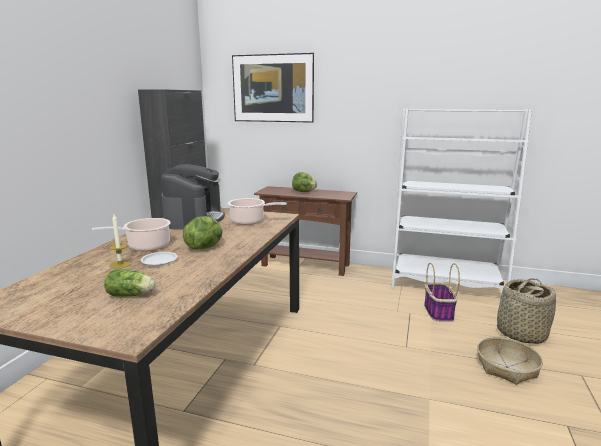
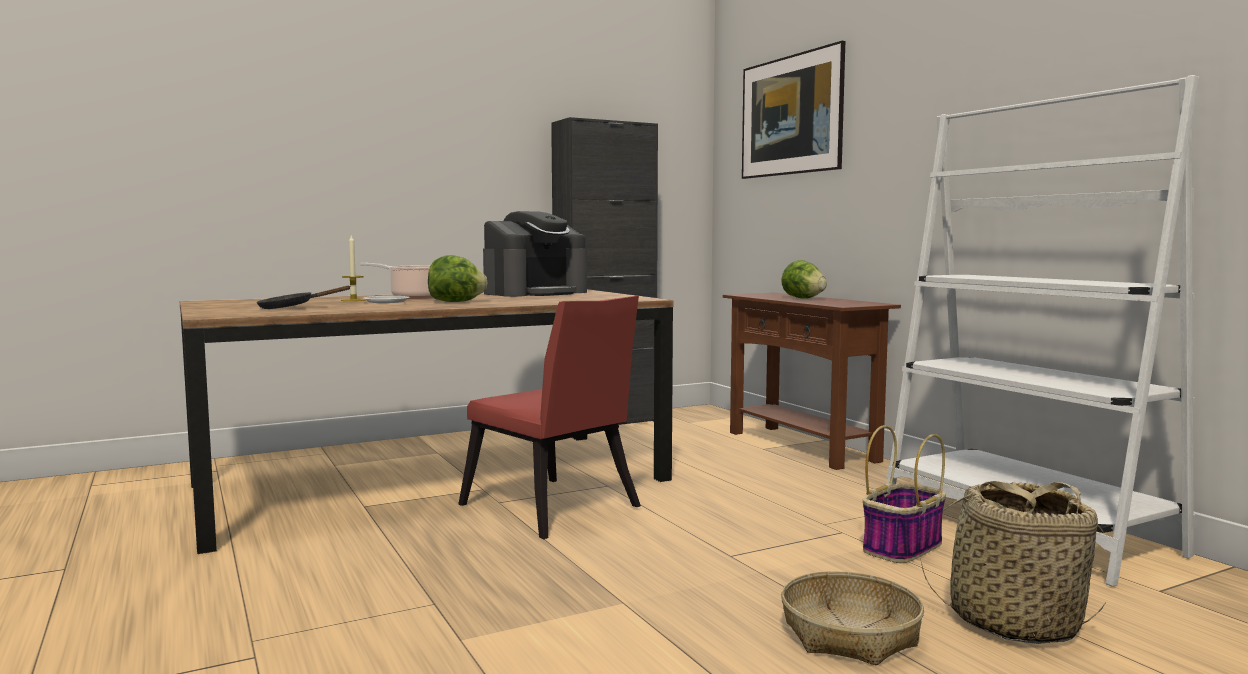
camera: 45 degrees right, 10 degrees down
lettuce [104,269,156,297] -> black frying pan [257,286,351,309]
cooking pot [228,198,287,225] -> none
none -> red chair [459,296,641,539]

